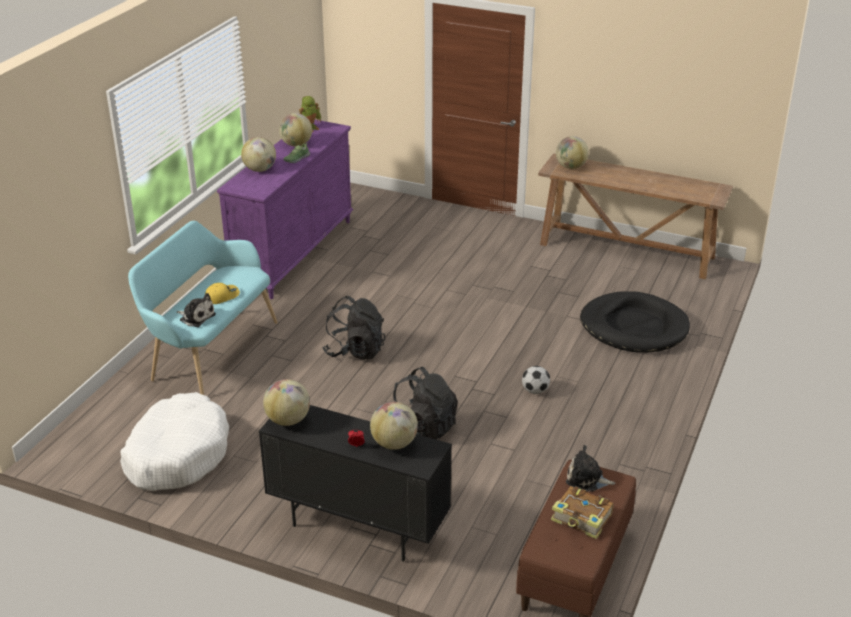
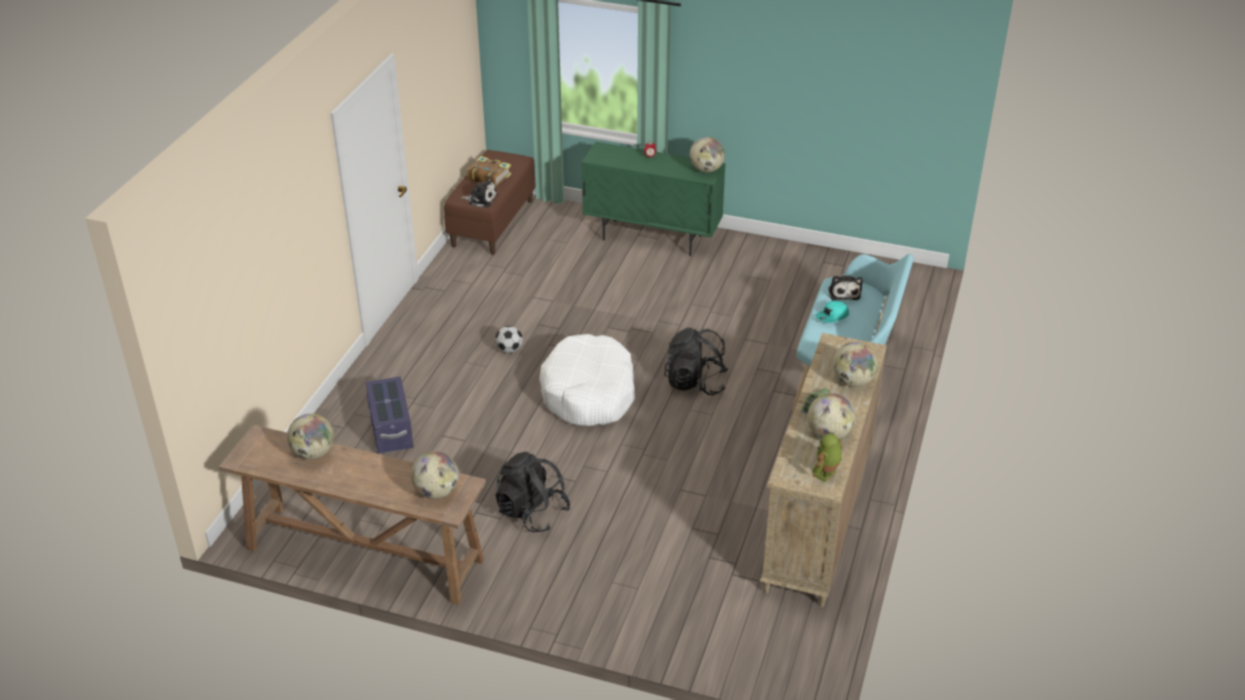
camera: 175 degrees right, 5 degrees up
white dog bed [120,392,229,491] -> white dog bed moved to [539,334,635,426]
plush toy [177,293,216,327] -> plush toy turned 120 degrees counterclockwise [828,275,863,301]
yellow cap [205,283,240,304] -> turquoise cap [815,300,849,323]
purple dresser [217,120,353,299] -> beige dresser [760,333,887,607]
black cabinet [259,405,452,562] -> green cabinet [581,142,726,256]
globe [370,402,418,450] -> globe moved to [287,413,334,460]
black backpack [393,367,458,440] -> black backpack moved to [495,451,570,532]
black dog bed [580,291,690,353] -> purple storage box [366,377,414,454]

